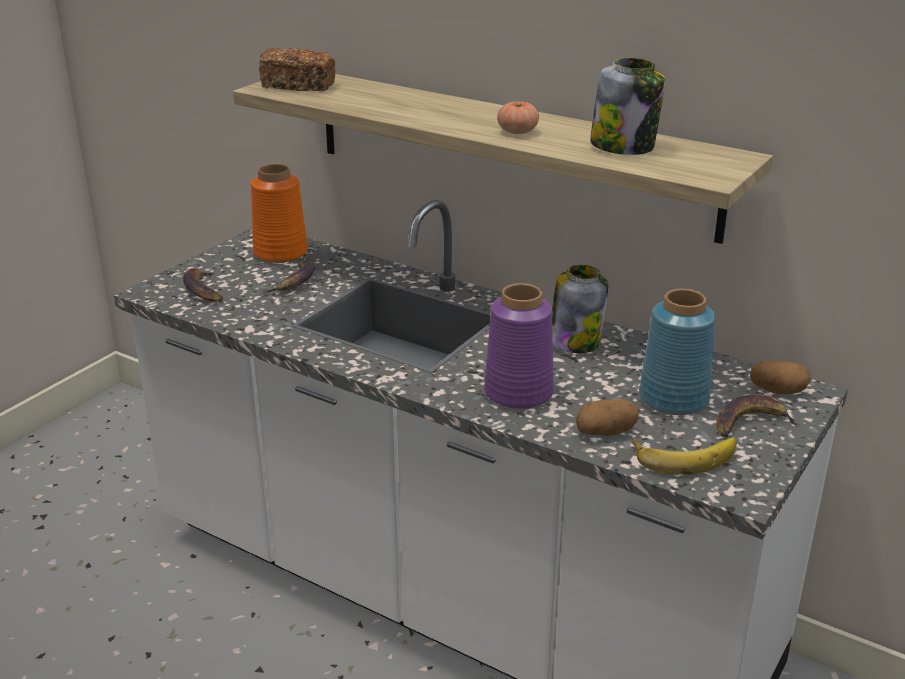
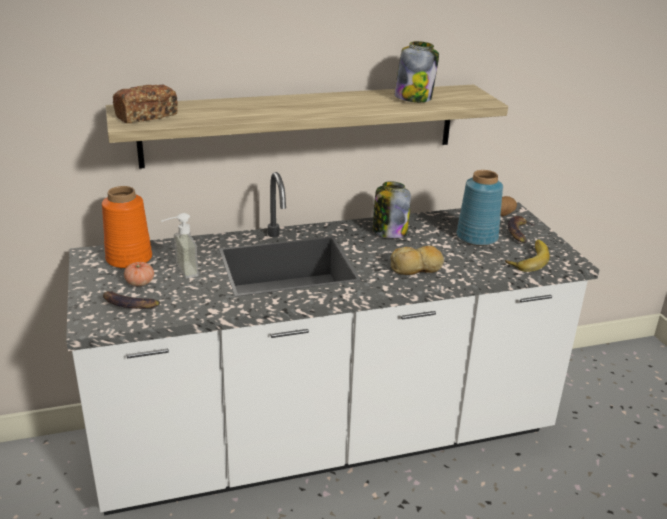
camera: 50 degrees left, 0 degrees up
banana [262,260,315,293] -> soap dispenser [161,213,199,279]
purple vase [484,283,554,409] -> bread [390,246,444,275]
tomato [497,101,539,134] -> tomato moved to [124,262,154,286]
potato [576,400,638,436] -> none

